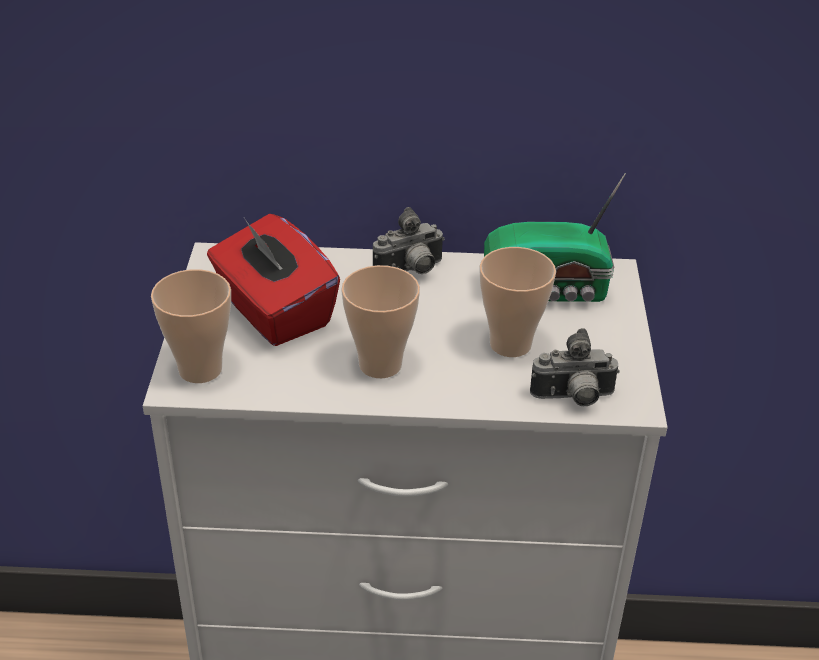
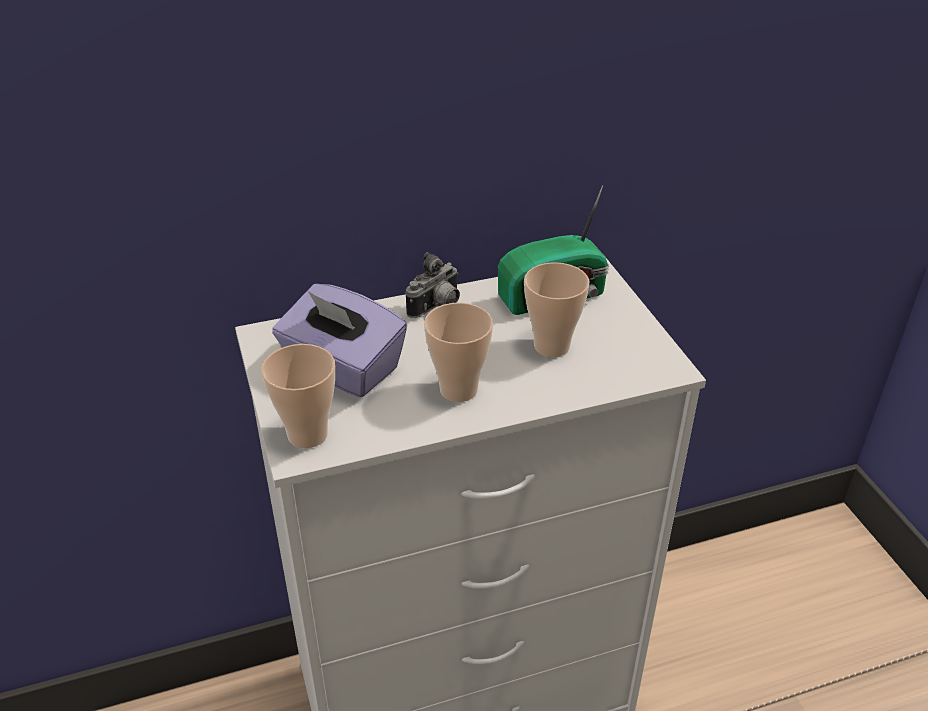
camera: 20 degrees left, 0 degrees up
red tissue box [207,214,340,346] -> purple tissue box [272,284,407,397]
camera [530,328,620,406] -> none

